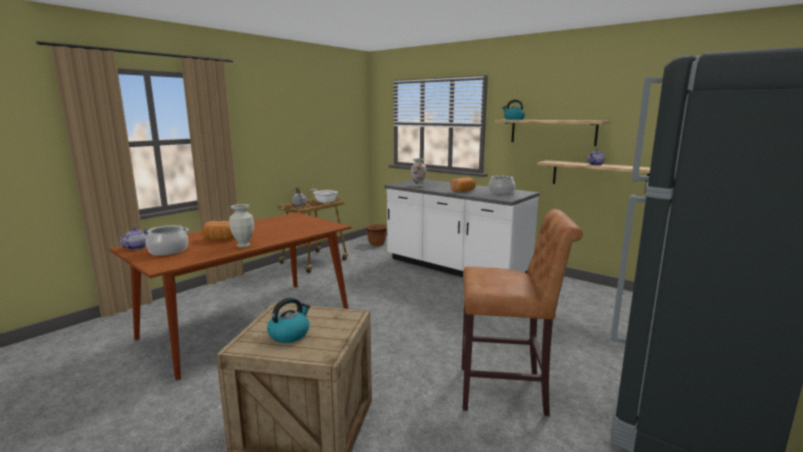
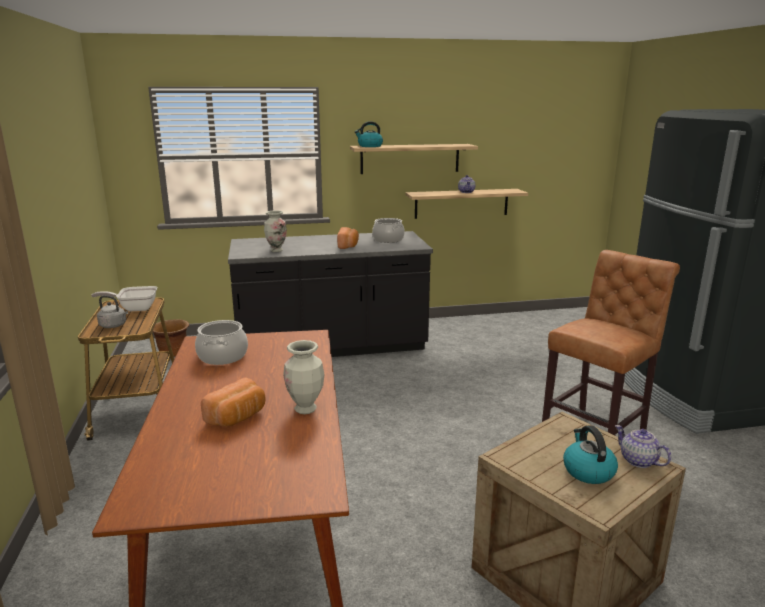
camera: 50 degrees left, 5 degrees up
teapot [120,228,149,250] -> teapot moved to [615,425,671,468]
cooking pot [142,225,189,256] -> cooking pot moved to [195,320,248,365]
white counter [384,179,540,277] -> black counter [228,231,433,357]

